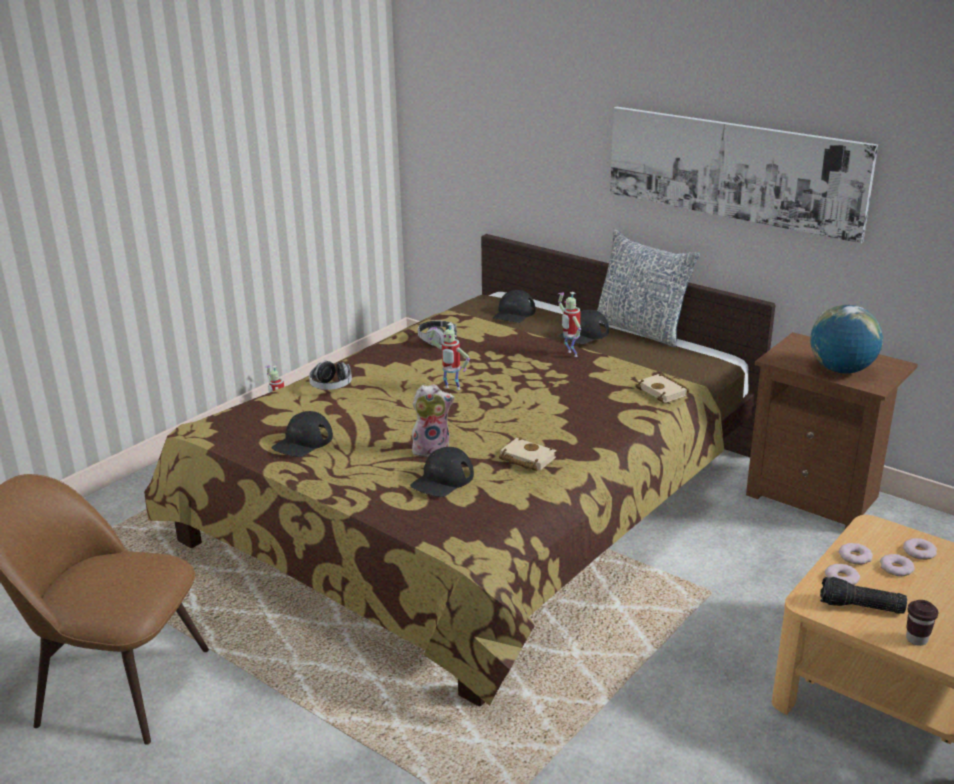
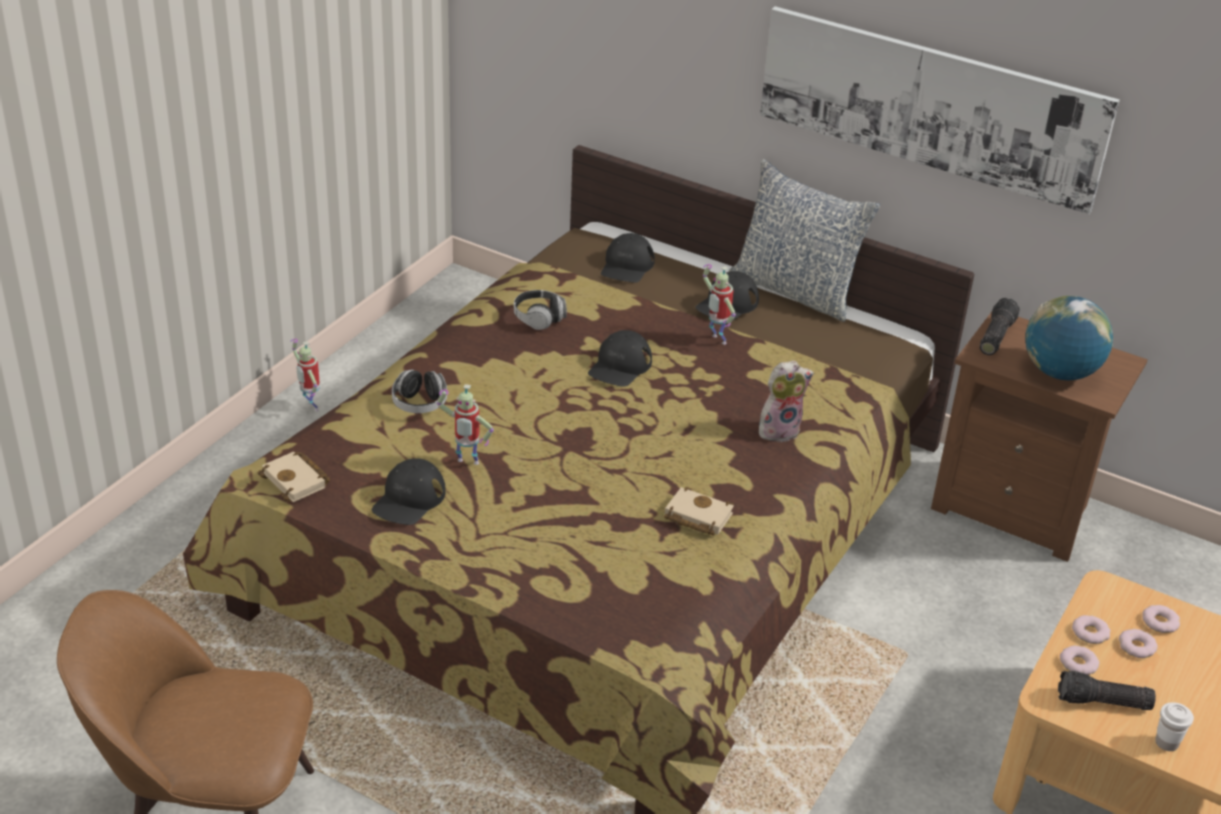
camera: 10 degrees left, 10 degrees up
black cap [410,447,474,497] -> black cap moved to [588,330,652,387]
plush toy [412,384,454,457] -> plush toy moved to [759,360,814,442]
toy robot [429,323,470,390] -> toy robot moved to [437,384,494,465]
beige book [635,373,689,403] -> beige book moved to [258,452,330,502]
brown cup [906,600,938,646] -> white cup [1155,702,1194,751]
none -> flashlight [980,298,1020,355]

